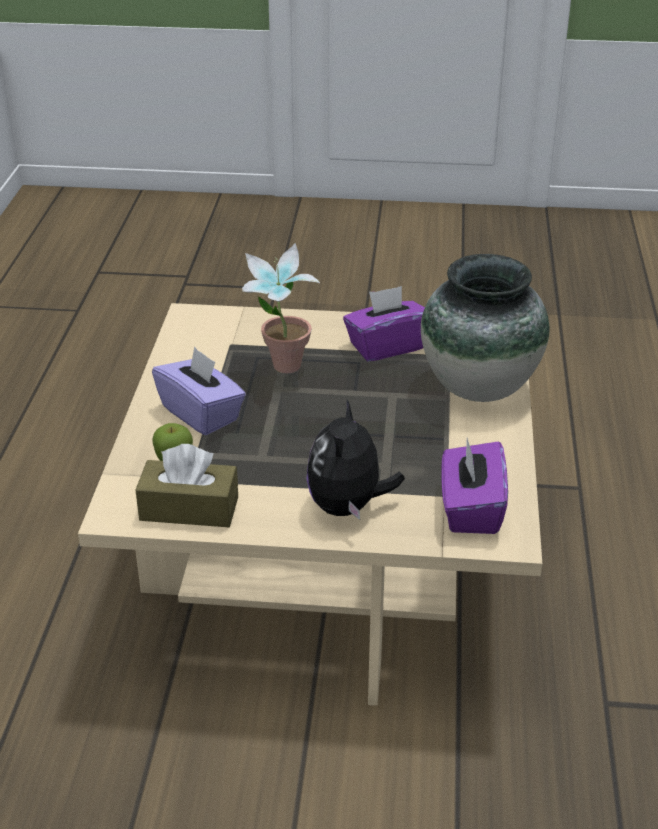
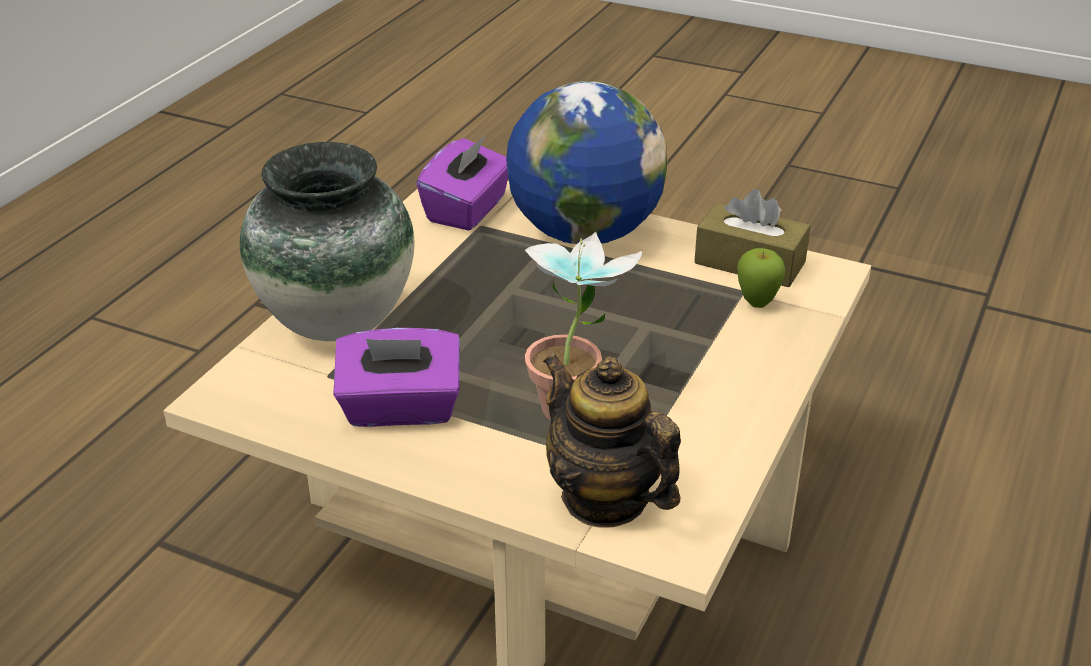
camera: 160 degrees left, 0 degrees up
purple tissue box [152,347,246,435] -> none
plush toy [306,400,405,520] -> globe [506,81,668,244]
none -> teapot [543,354,681,528]

